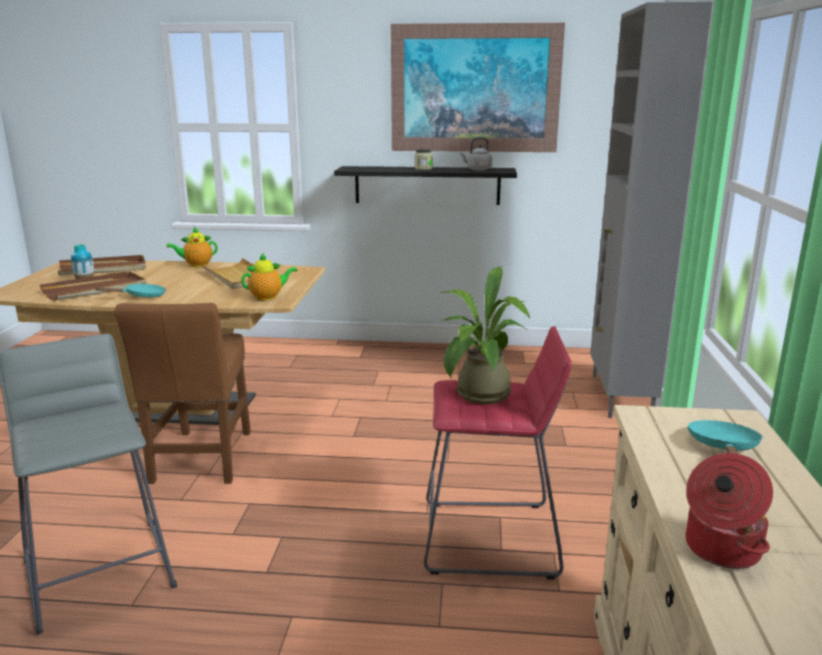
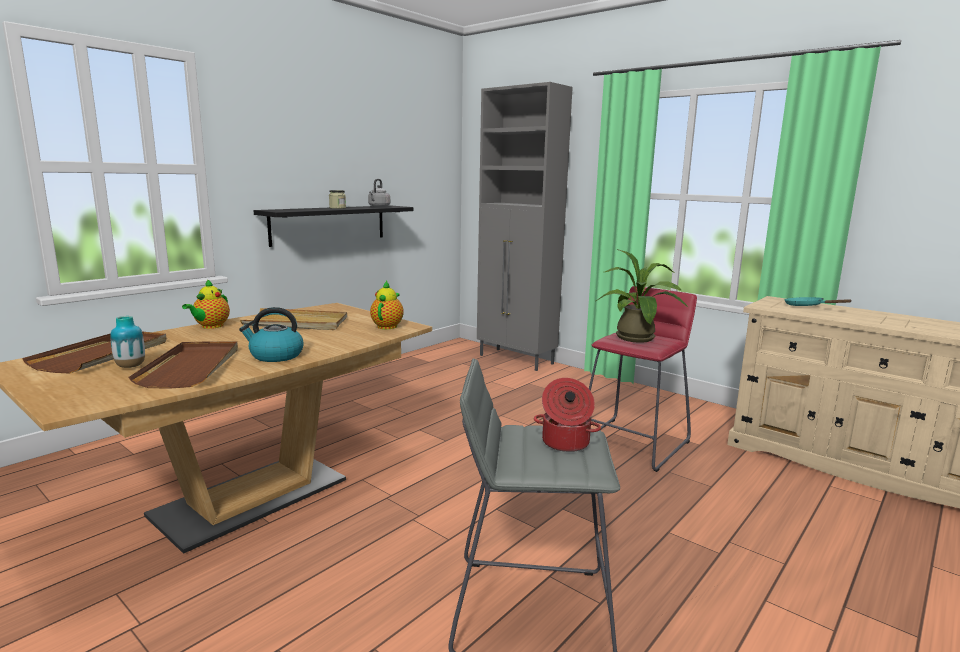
camera: 55 degrees left, 5 degrees down
turquoise frying pan [94,284,166,297] -> kettle [239,307,304,362]
brown chair [115,303,251,484] -> none
picture [391,23,565,152] -> none
cooking pot [686,453,773,569] -> cooking pot moved to [534,378,601,452]

